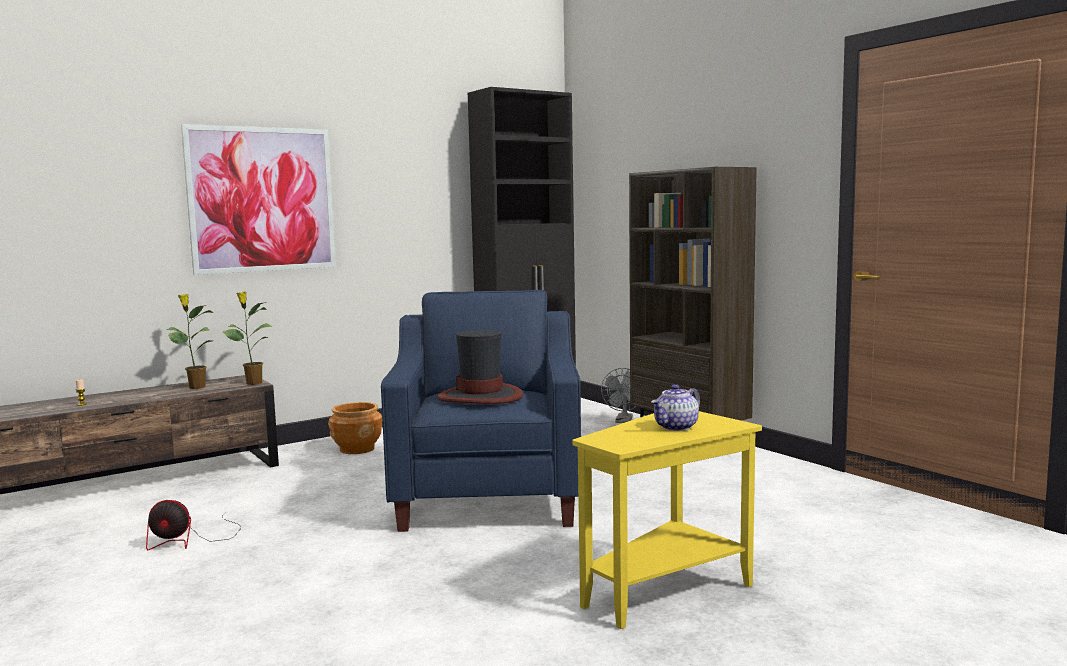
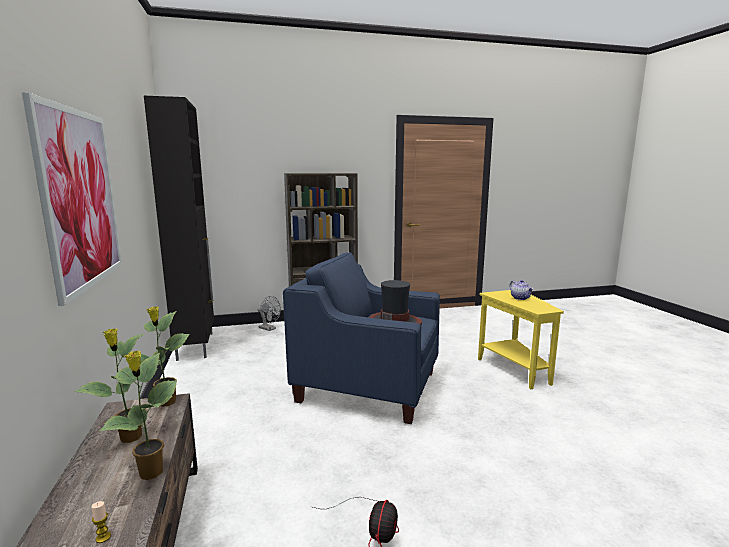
camera: 70 degrees left, 5 degrees up
brown planter [328,402,382,454] -> none
none -> potted plant [99,351,177,480]

